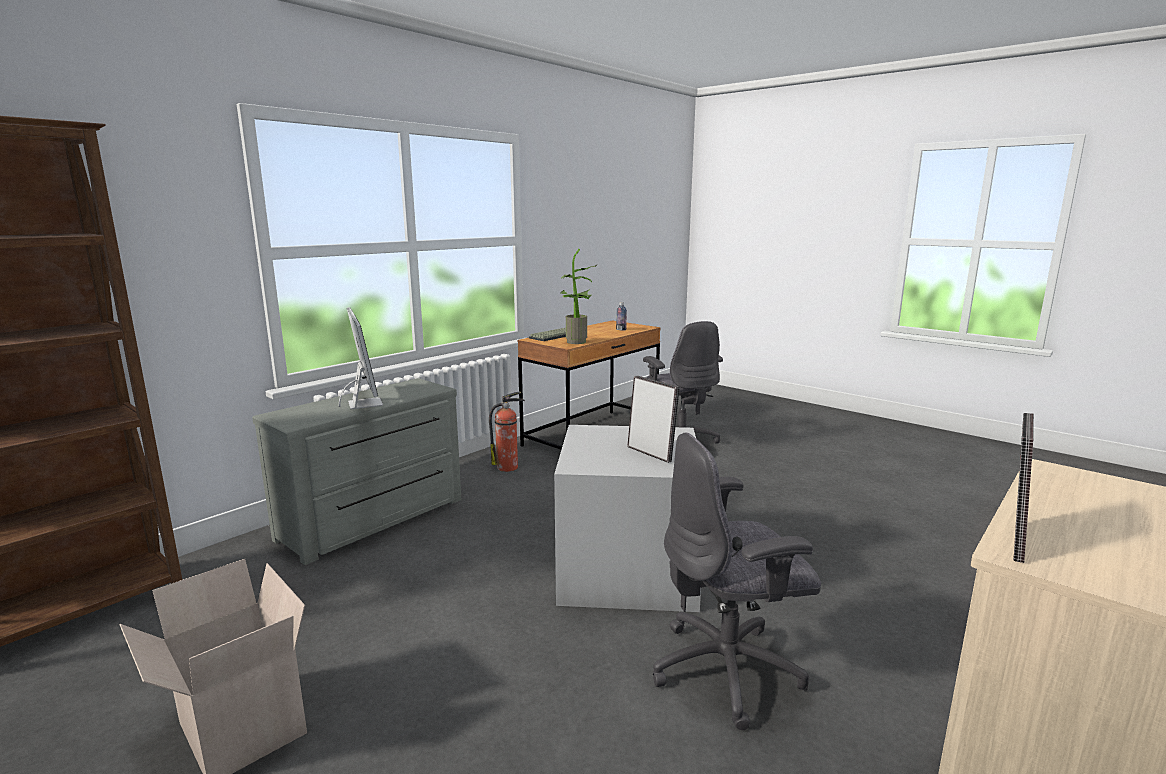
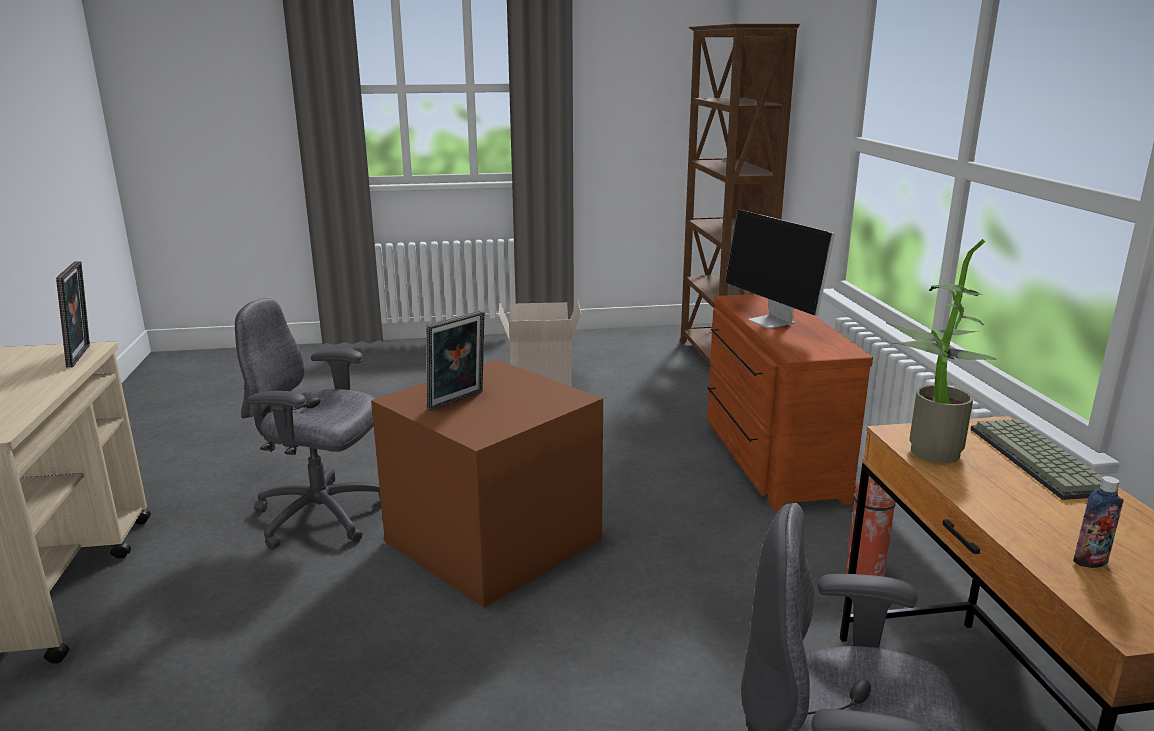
camera: 130 degrees right, 5 degrees up
grey dresser [252,378,461,565] -> brown dresser [707,294,873,511]
monitor [339,307,383,409] -> monitor turned 45 degrees clockwise [725,209,835,329]
grey storage box [554,425,701,612] -> brown storage box [371,359,603,608]
picture frame [627,376,680,463] -> picture frame turned 45 degrees counterclockwise [426,311,485,410]
grey office chair [653,432,821,730] -> grey office chair turned 105 degrees counterclockwise [235,298,381,550]

